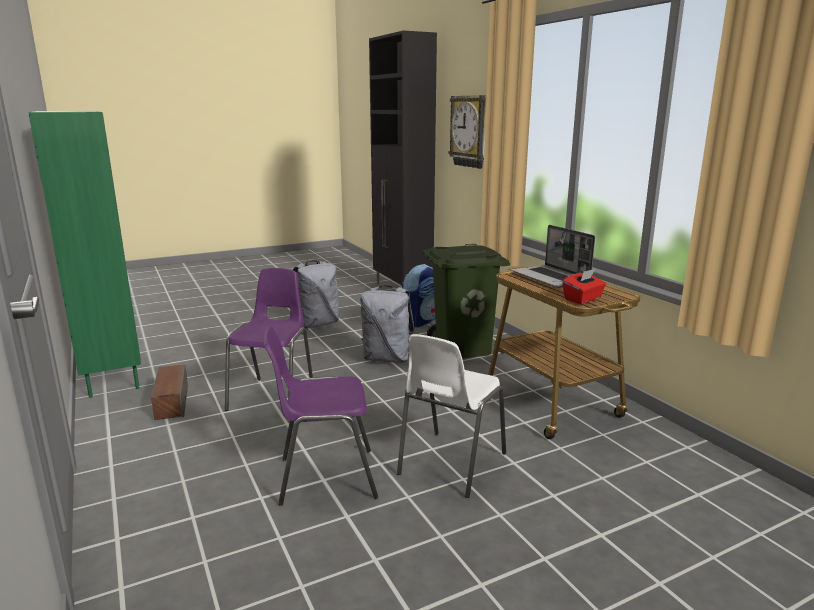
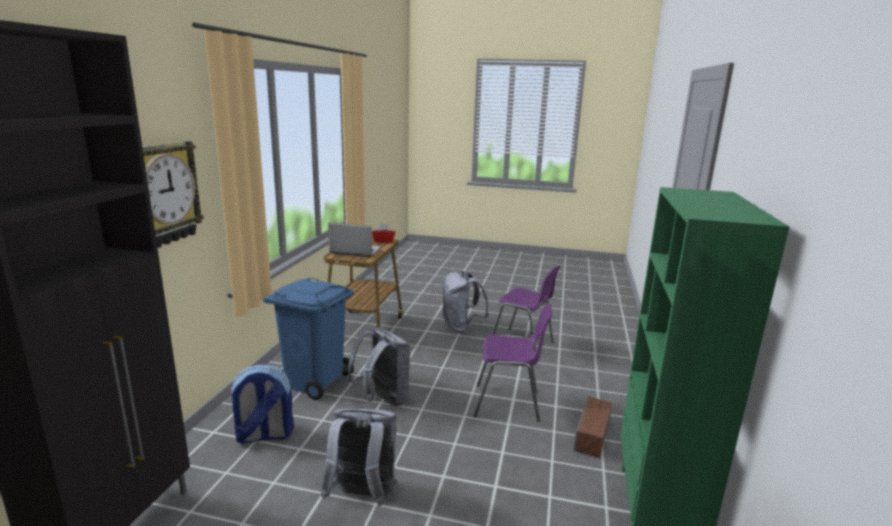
camera: 140 degrees left, 0 degrees up
purple chair [225,268,313,411] -> purple chair turned 135 degrees counterclockwise [474,303,552,422]
white chair [397,334,506,498] -> grey backpack [442,271,489,333]
green trash can [423,244,510,359] -> blue trash can [263,278,354,400]
laptop [513,225,595,288] -> laptop turned 90 degrees counterclockwise [328,223,381,257]

